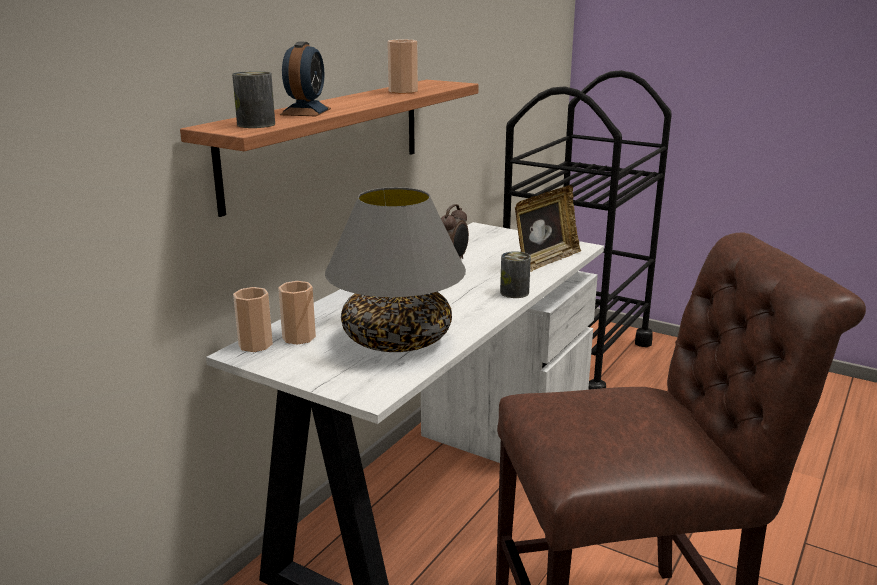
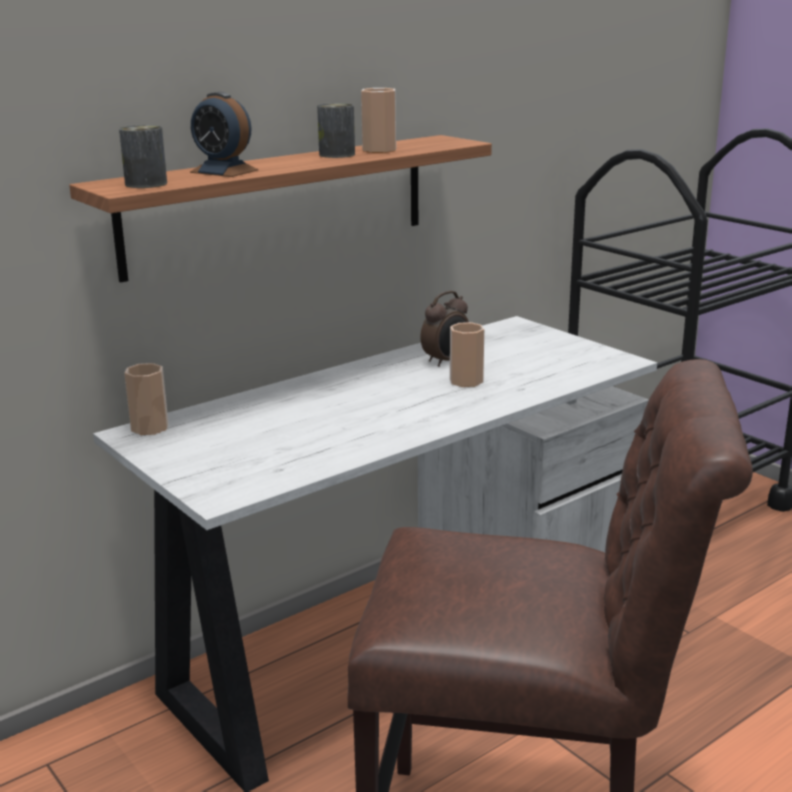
camera: 20 degrees right, 0 degrees up
cup [278,281,316,345] -> cup moved to [450,322,484,387]
alarm clock [280,42,331,116] -> alarm clock turned 90 degrees clockwise [190,92,258,177]
grey table lamp [325,187,466,352] -> none
can [500,251,531,298] -> can moved to [317,103,355,158]
picture frame [515,185,581,272] -> none

